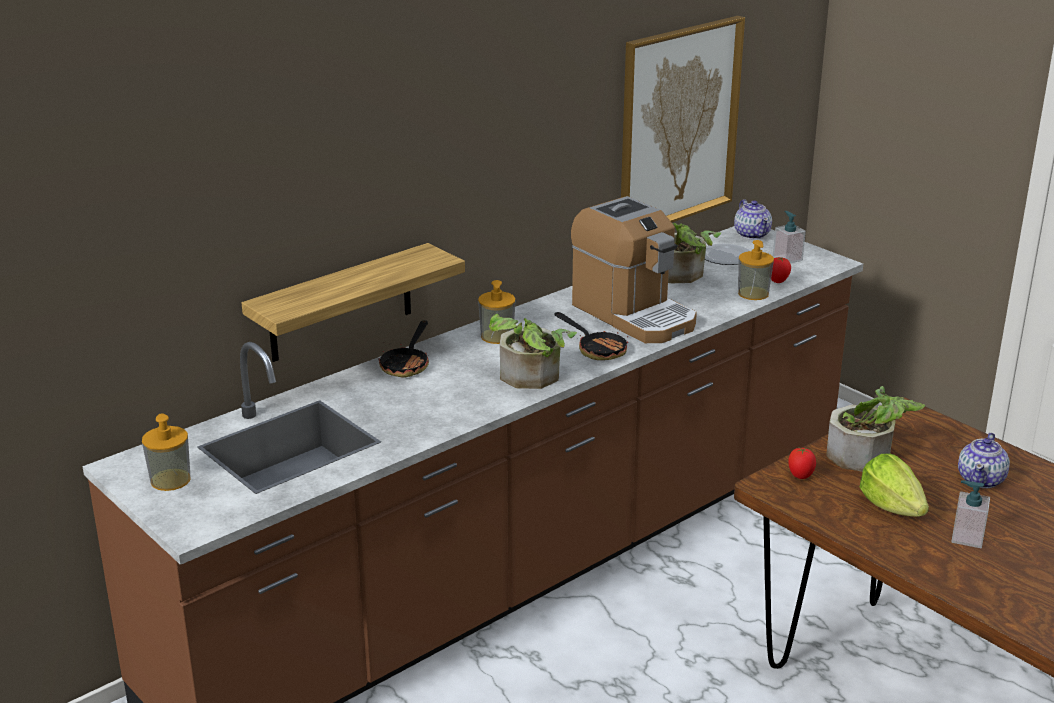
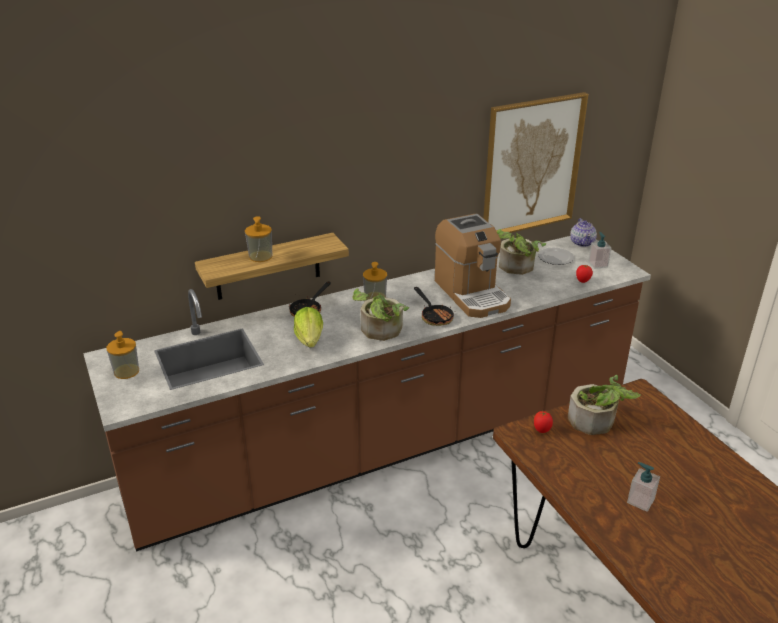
camera: 15 degrees right, 5 degrees up
soap dispenser [738,240,774,300] -> soap dispenser moved to [245,216,272,262]
lettuce [860,454,929,517] -> lettuce moved to [294,307,323,347]
teapot [958,433,1010,488] -> none

